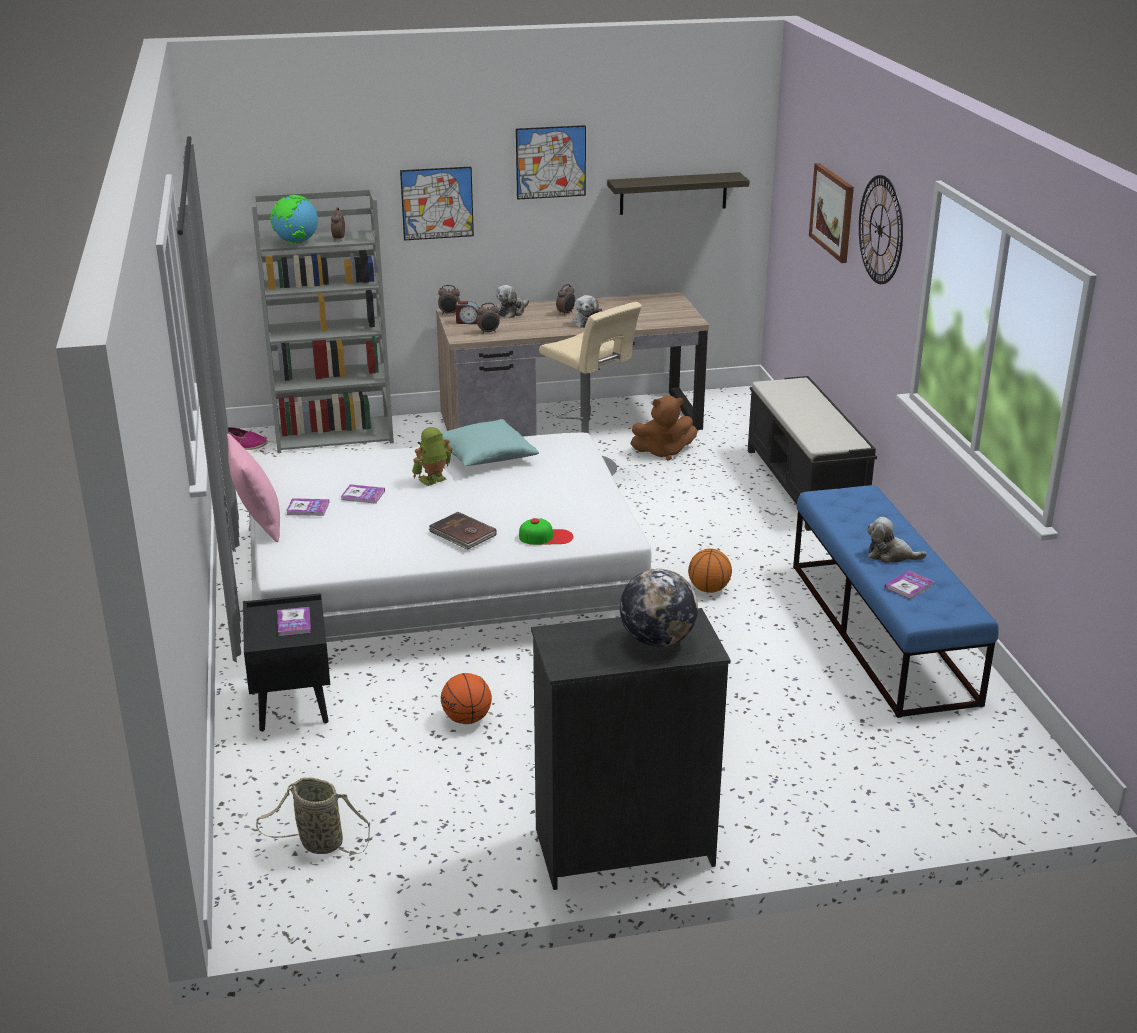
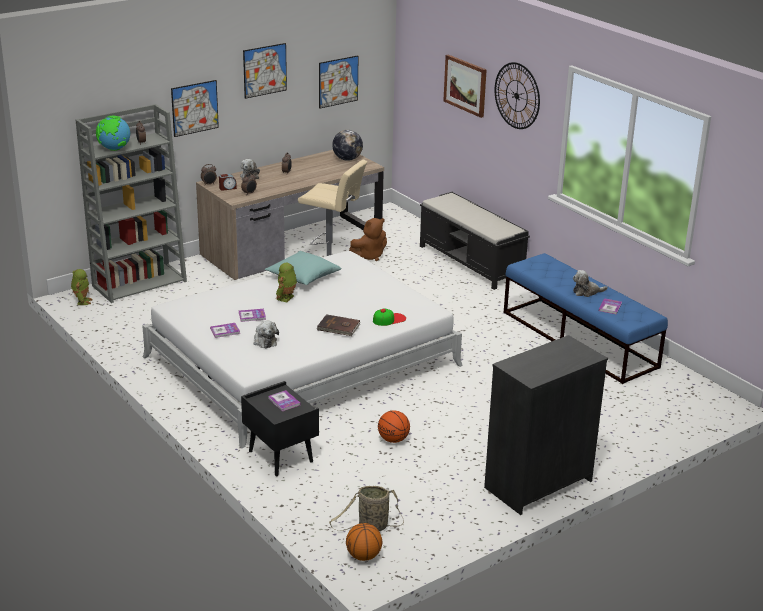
camera: 25 degrees left, 0 degrees up
pink pillow [227,433,280,542] -> none
shoe [228,427,268,450] -> toy robot [71,269,93,305]
plush toy [572,295,602,328] -> plush toy moved to [254,321,279,348]
shelf [607,172,750,215] -> picture [319,55,358,109]
globe [620,569,698,647] -> globe moved to [332,130,363,161]
basketball [688,548,732,593] -> basketball moved to [346,523,382,561]

